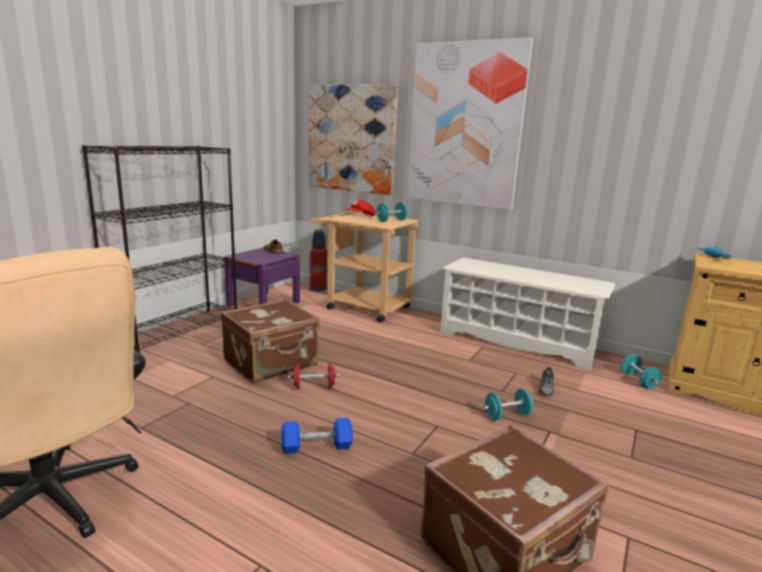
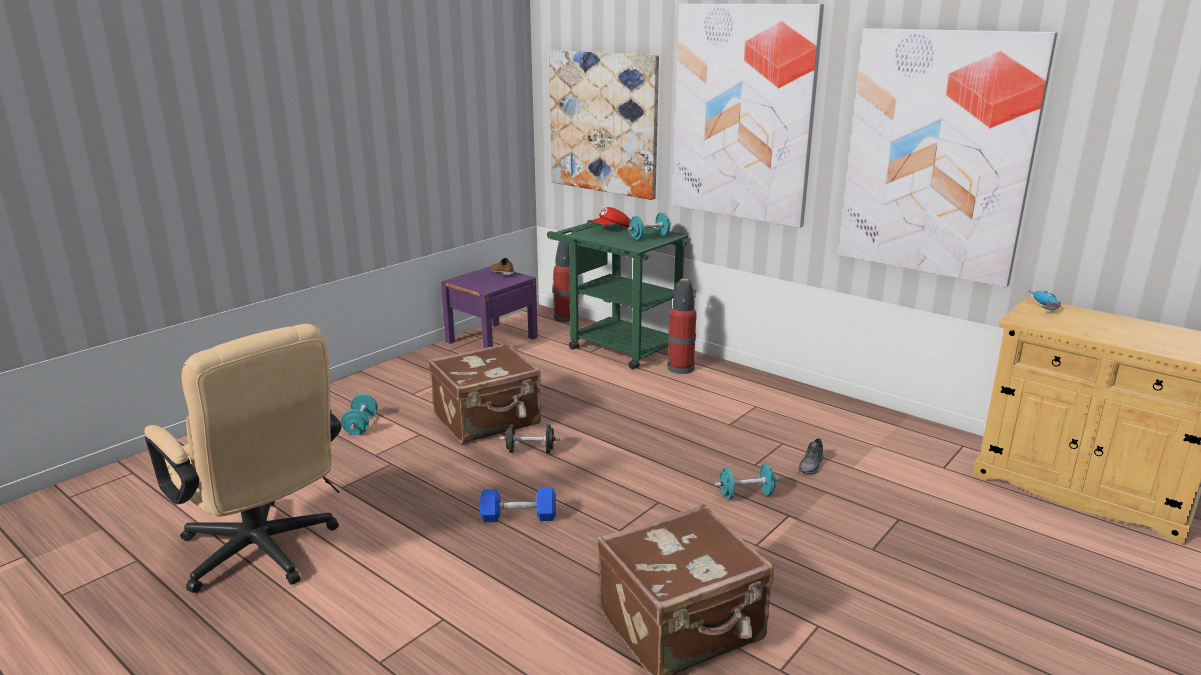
camera: 10 degrees right, 5 degrees up
black bookcase [82,145,237,352] -> none
red dumbbell [288,363,340,389] -> black dumbbell [500,424,560,453]
beige cart [310,212,419,323] -> green cart [547,220,688,369]
white shoe rack [440,257,615,370] -> none
turquoise dumbbell [621,354,662,389] -> turquoise dumbbell moved to [341,394,378,435]
none -> fire extinguisher [668,278,697,374]
none -> picture [838,28,1058,287]

